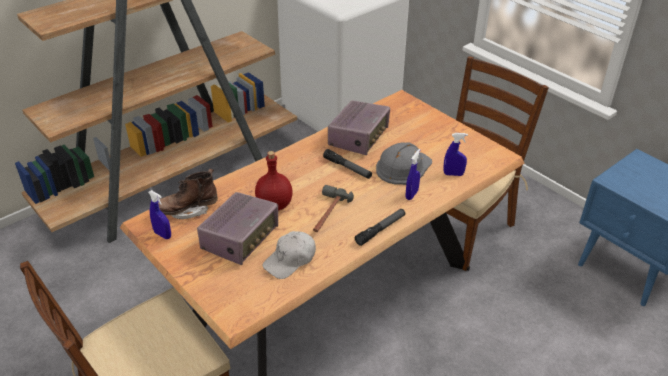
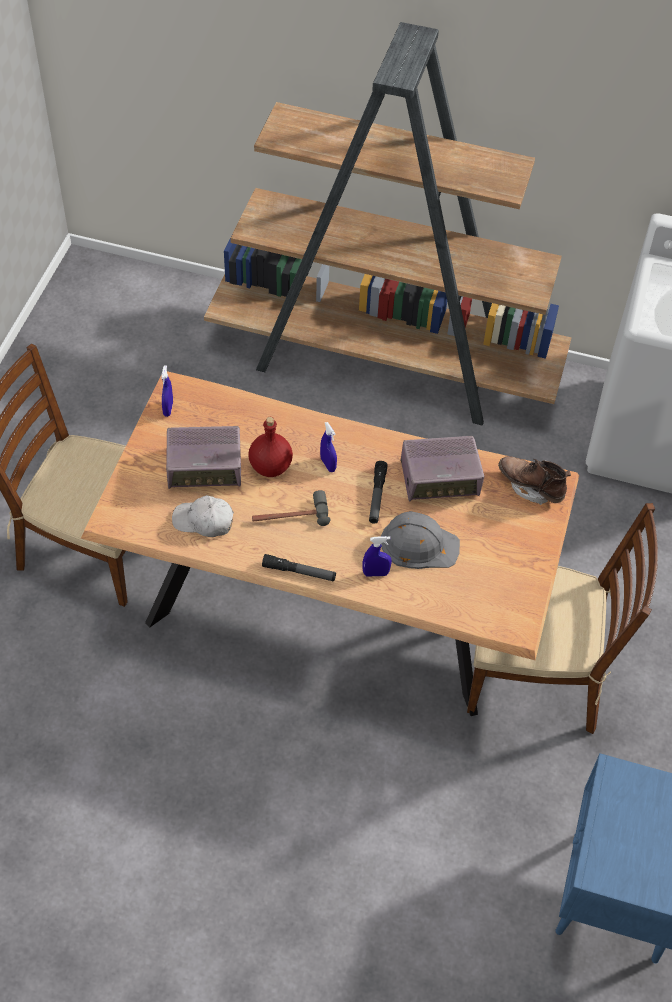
camera: 55 degrees right, 15 degrees up
brown boot [158,169,218,219] -> brown boot moved to [498,456,571,505]
blue spray bottle [443,133,468,176] -> blue spray bottle moved to [320,422,337,472]

